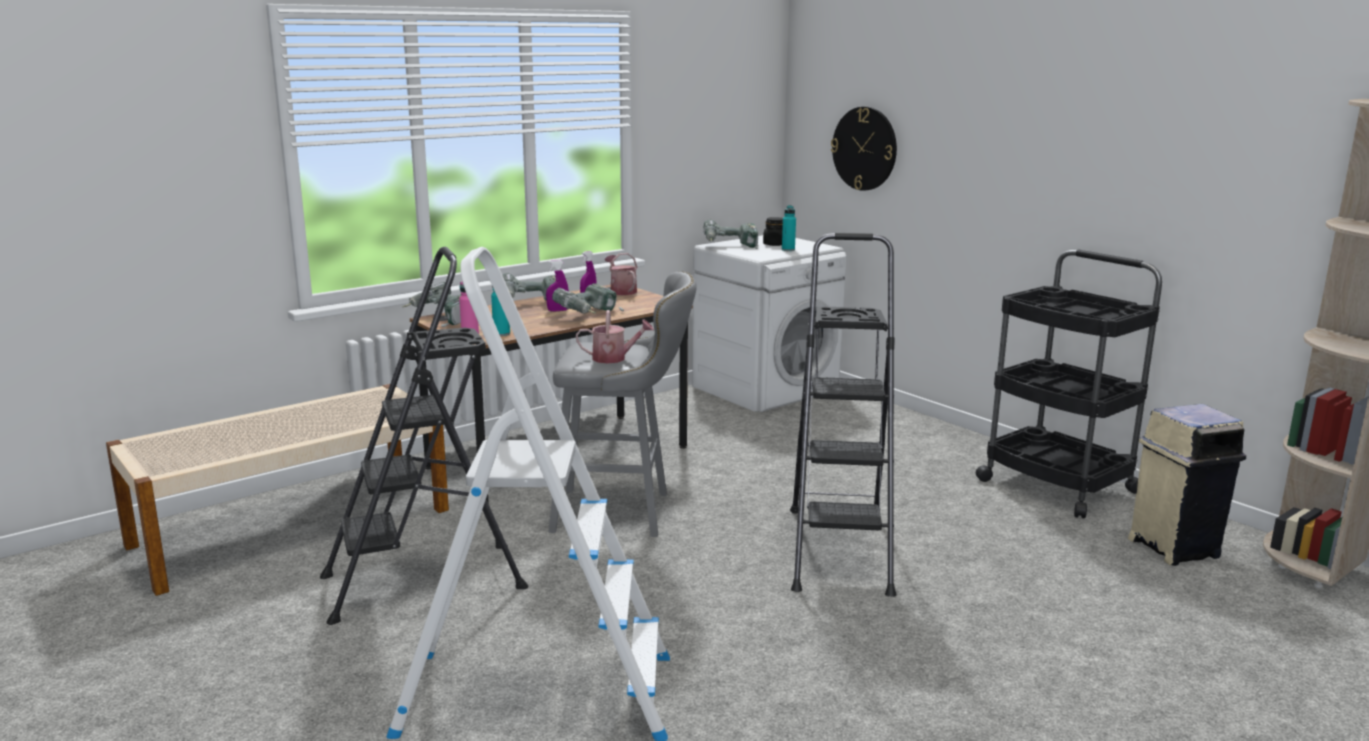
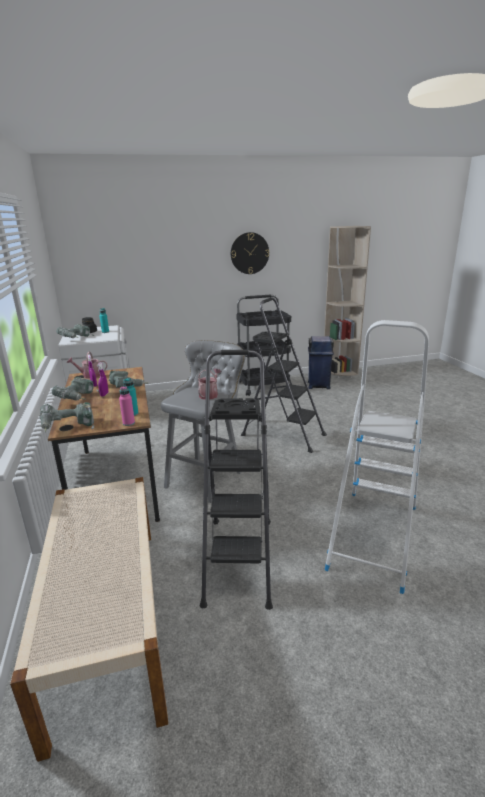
camera: 65 degrees left, 5 degrees up
wall clock [831,107,897,191] -> wall clock moved to [231,232,269,274]
beige trash can [1128,404,1246,566] -> blue trash can [308,336,334,389]

